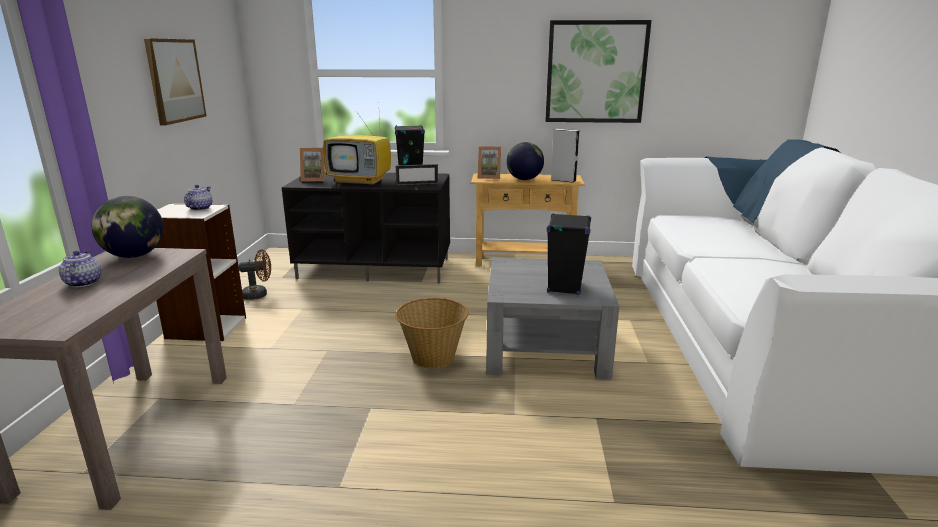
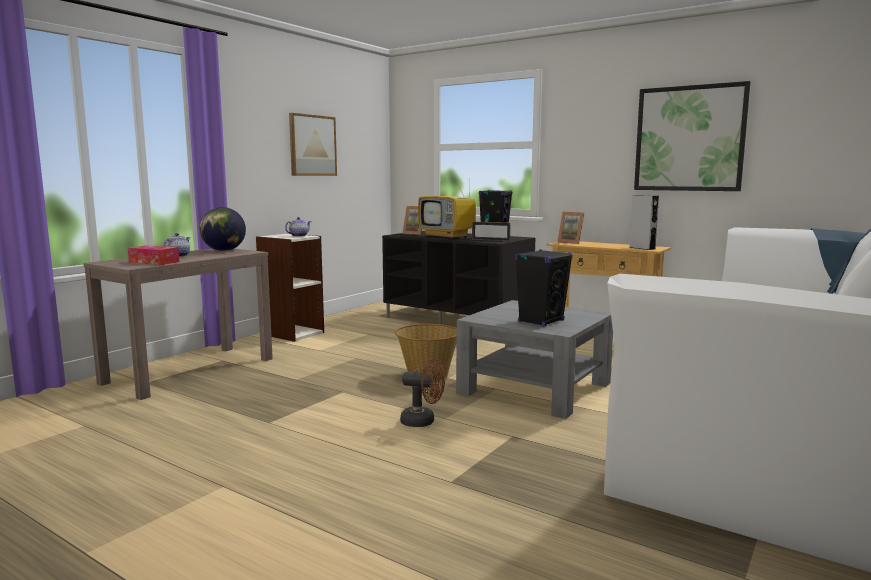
camera: 30 degrees right, 10 degrees down
brown fan [239,249,271,300] -> brown fan moved to [400,358,445,427]
globe [506,142,544,180] -> none
none -> tissue box [128,245,179,265]

